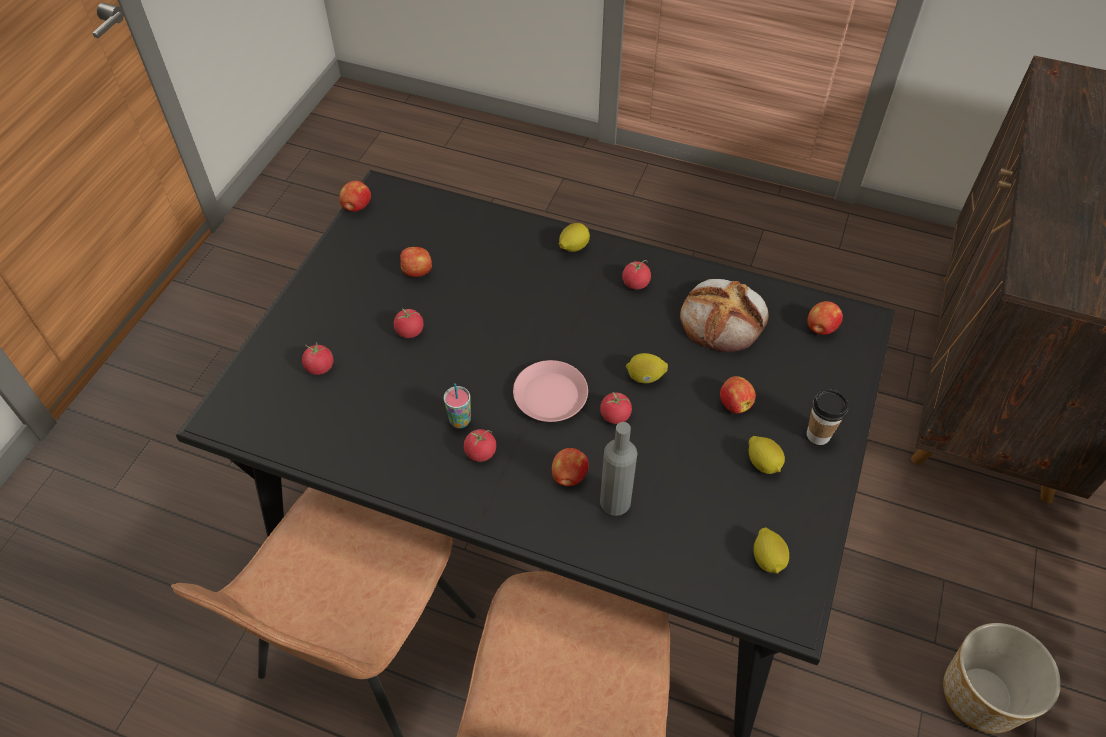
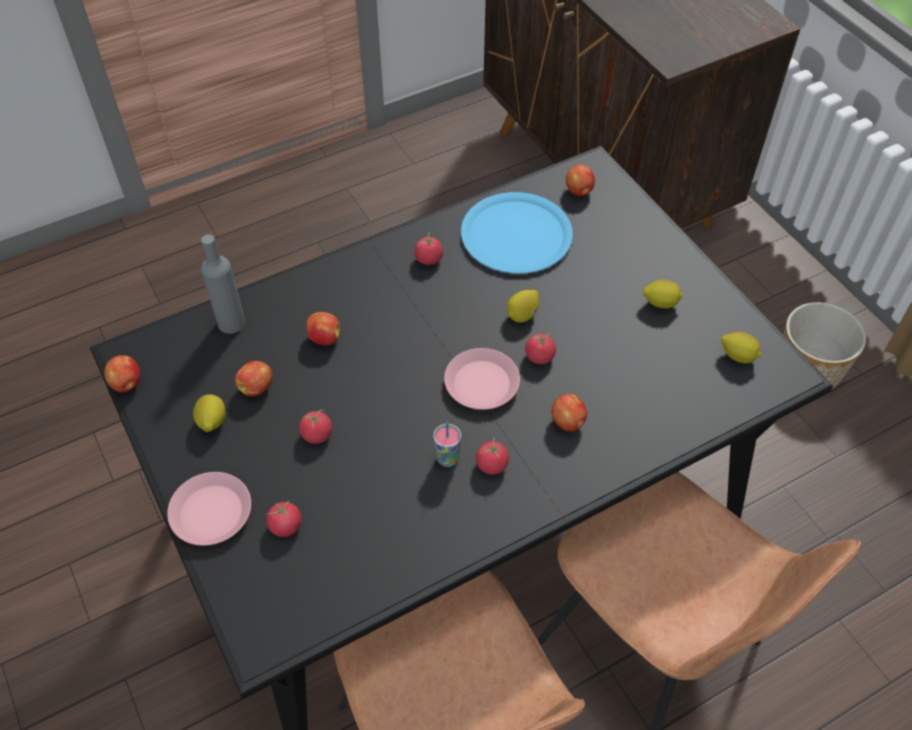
camera: 50 degrees left, 0 degrees up
lemon [559,223,590,252] -> lemon moved to [193,395,225,432]
grey bottle [600,422,637,516] -> grey bottle moved to [201,235,245,334]
bread [680,279,768,352] -> blue plate [461,192,573,274]
apple [720,376,756,414] -> apple moved to [306,312,340,345]
cup [807,389,848,445] -> none
none -> pink plate [167,472,251,546]

